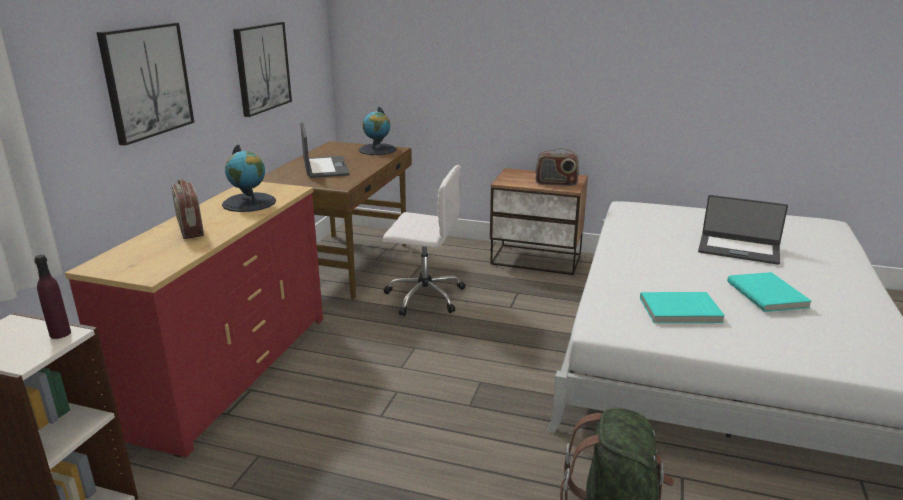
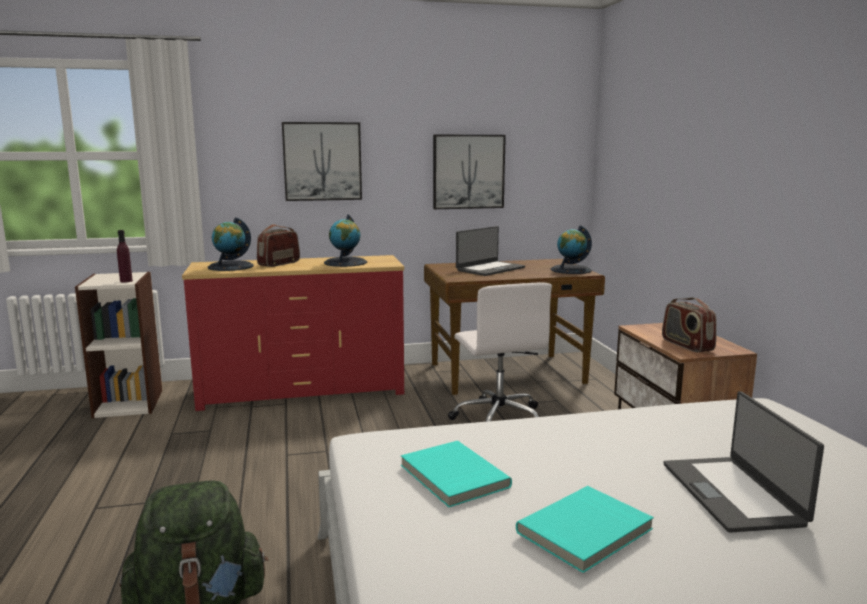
camera: 60 degrees right, 10 degrees down
none -> globe [208,217,254,271]

